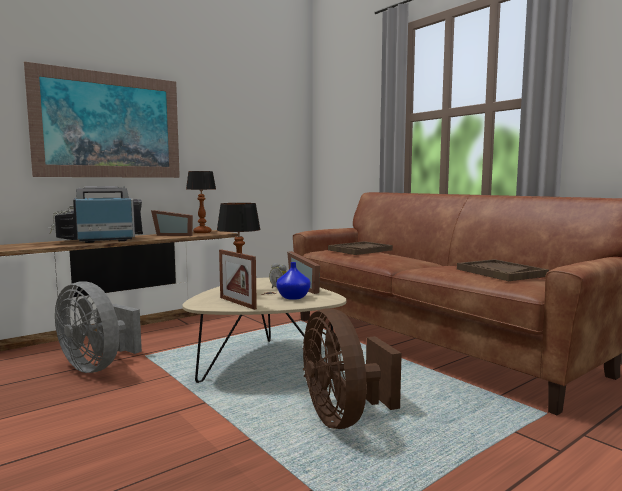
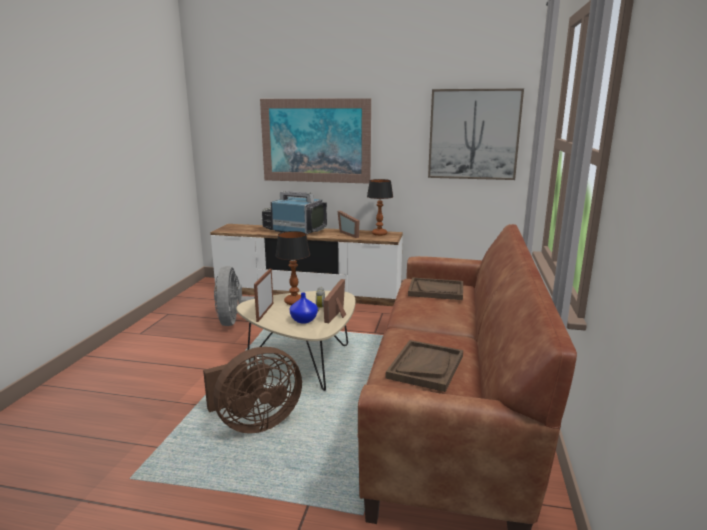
camera: 50 degrees right, 10 degrees up
brown fan [303,308,402,429] -> brown fan turned 150 degrees counterclockwise [203,347,302,434]
none -> picture [428,88,524,180]

